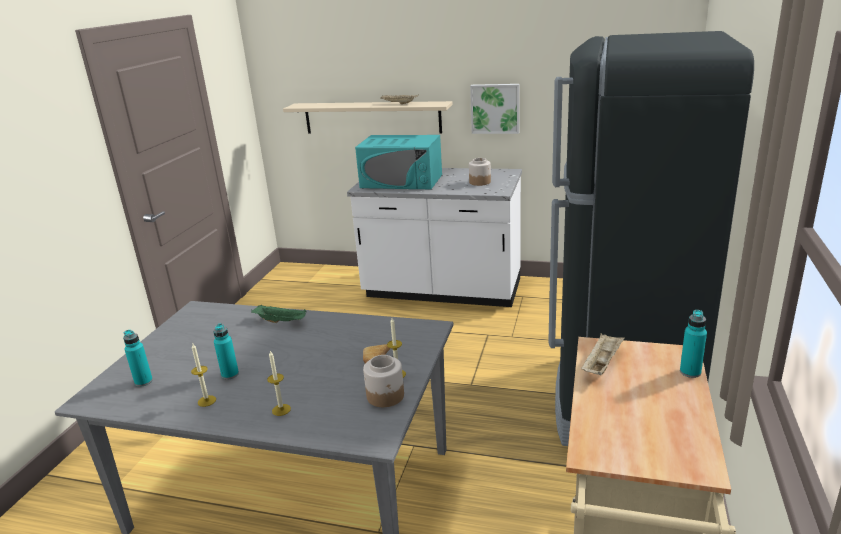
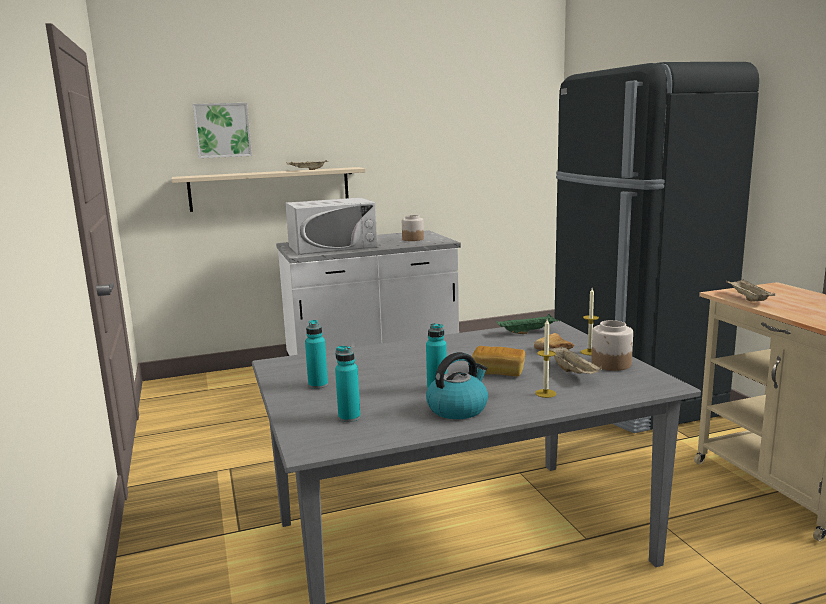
camera: 35 degrees left, 10 degrees down
candle [191,344,216,407] -> kettle [426,352,488,419]
green tray [251,305,307,323] -> green tray moved to [497,314,561,334]
turquoise microwave [355,135,442,189] -> white microwave [285,197,377,255]
picture [470,84,520,134] -> picture moved to [193,103,252,158]
turquoise bottle [680,310,707,378] -> turquoise bottle moved to [305,320,328,389]
none -> bread [472,346,525,376]
none -> beige tray [549,346,602,374]

